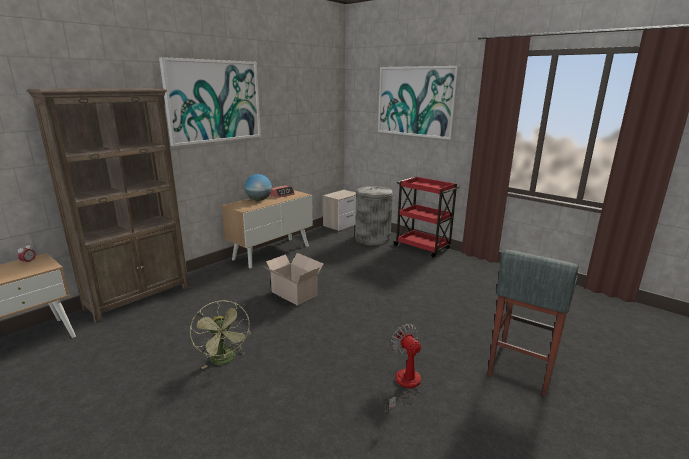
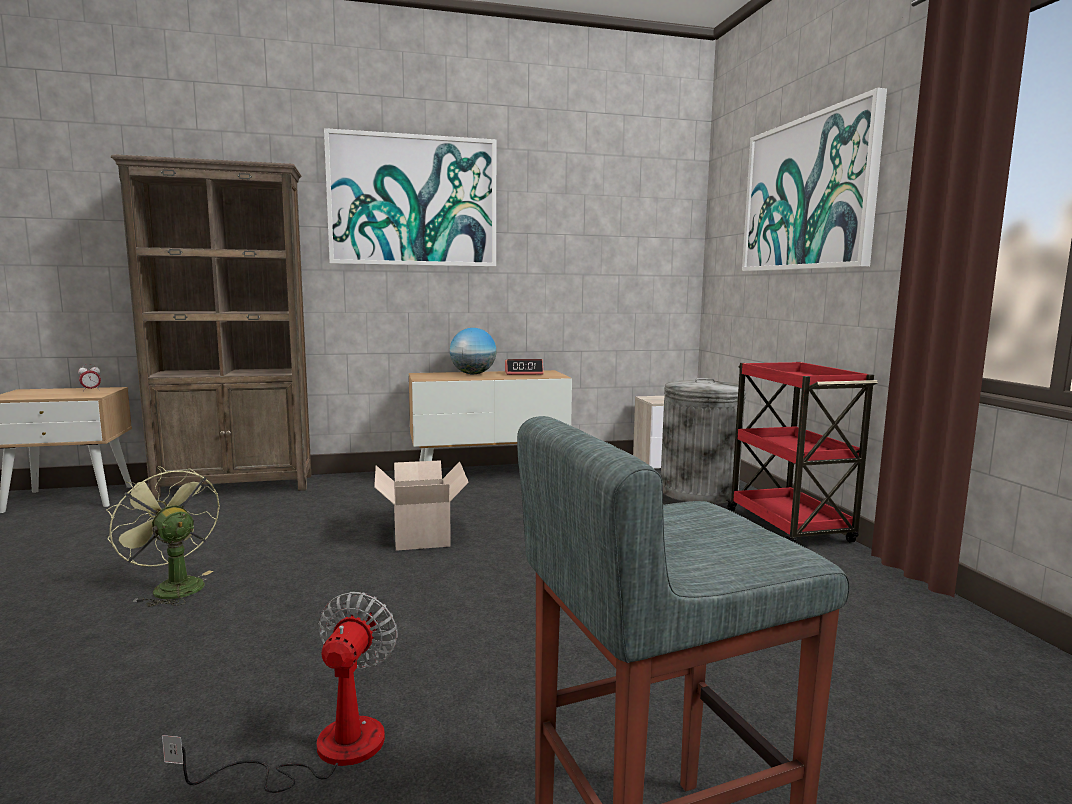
camera: 35 degrees right, 10 degrees down
green fan [190,300,250,369] -> green fan turned 120 degrees clockwise [106,466,220,607]

